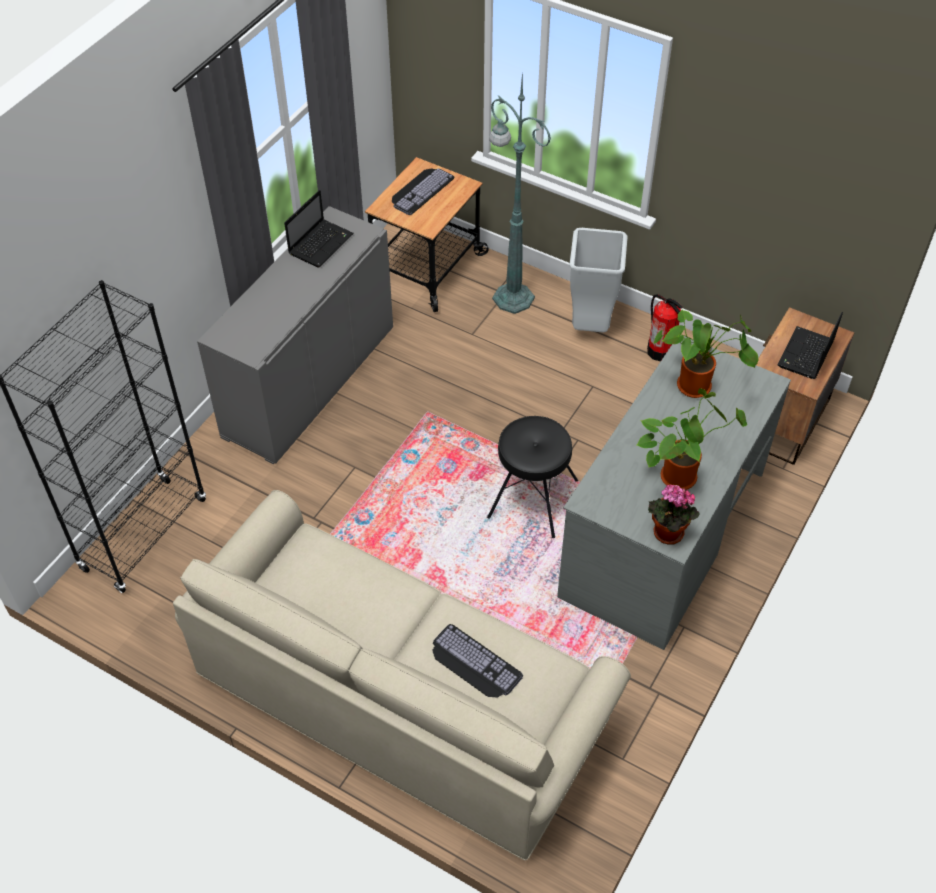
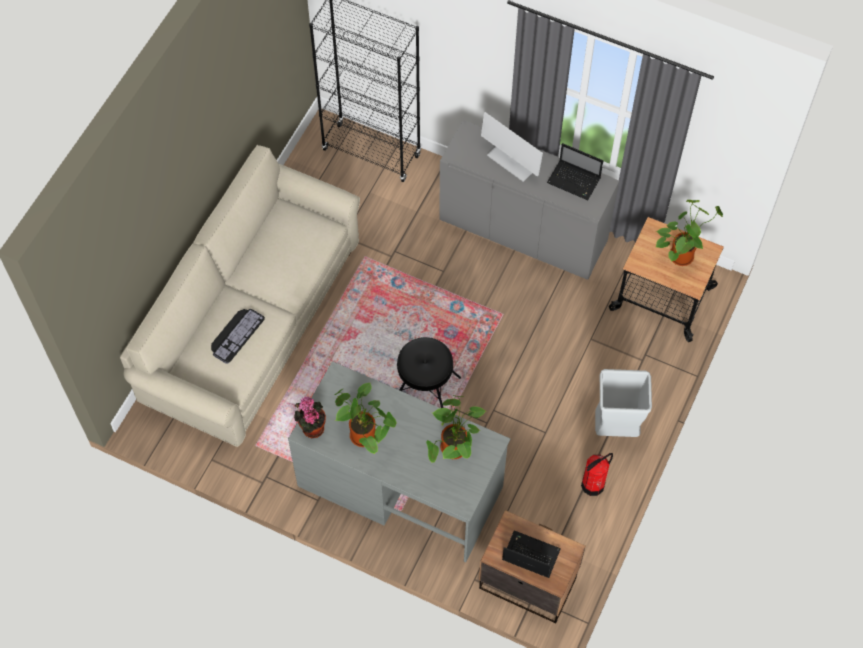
camera: 85 degrees right, 10 degrees up
keyboard [392,168,454,215] -> potted plant [656,200,723,266]
green floor lamp [489,70,551,314] -> none
none -> monitor [481,112,543,182]

